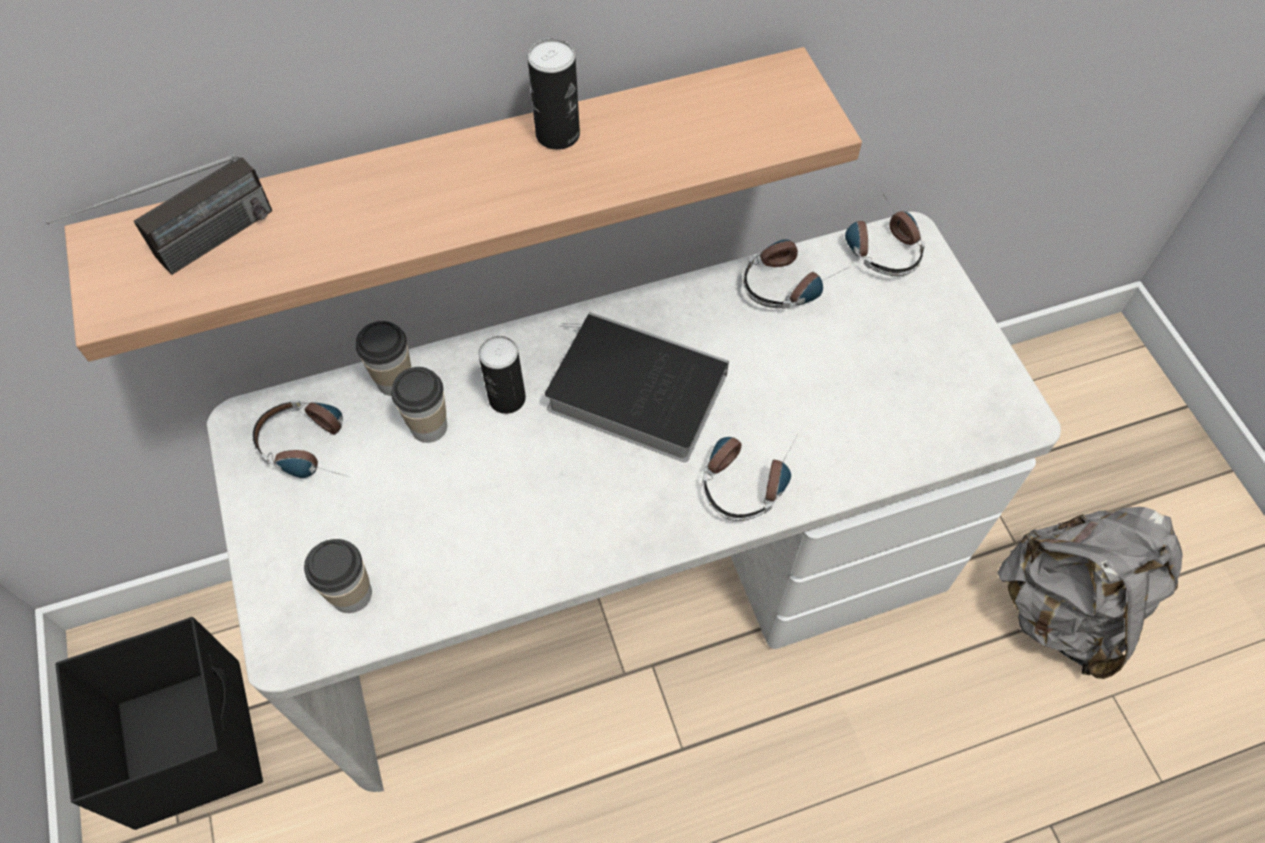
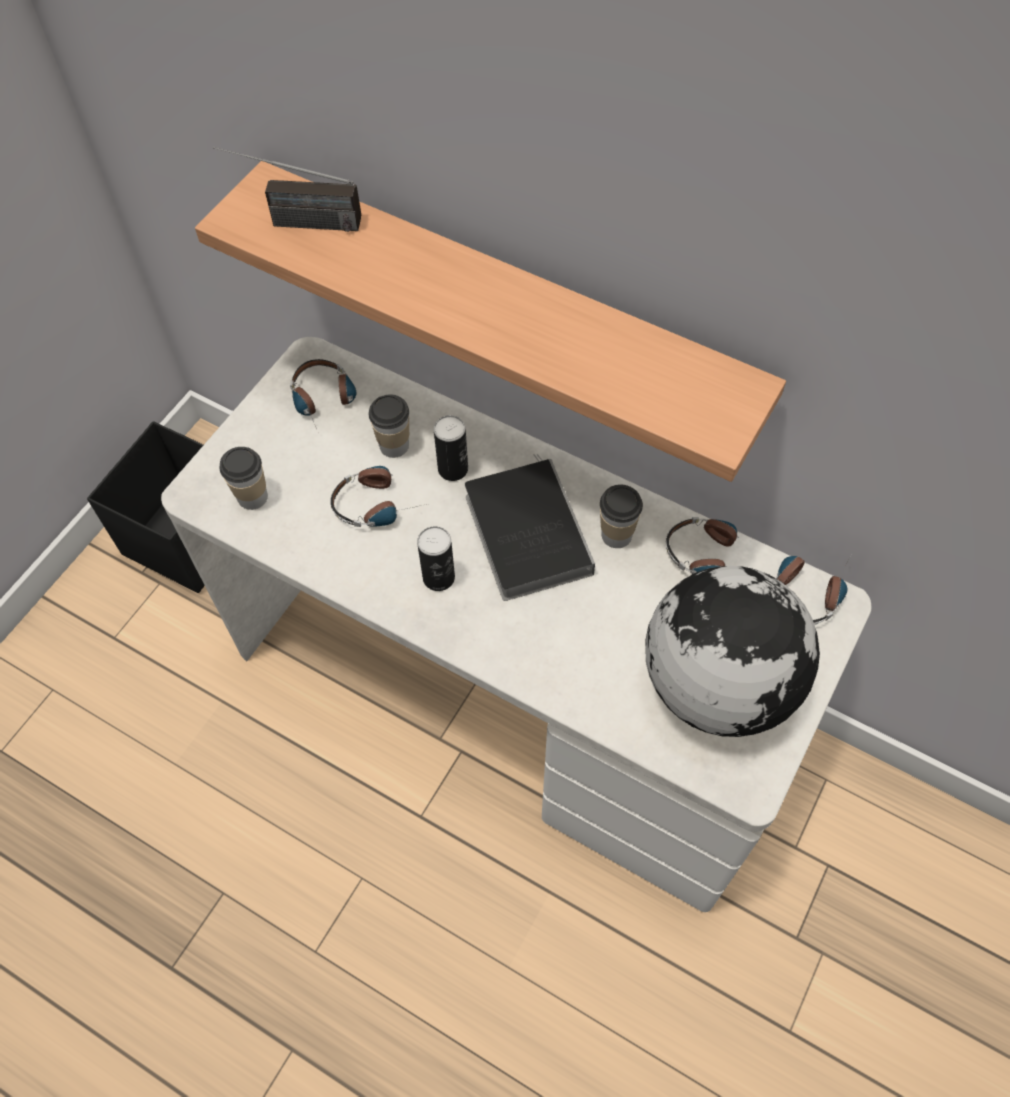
camera: 50 degrees right, 0 degrees up
cup [356,321,411,396] -> cup moved to [600,484,643,548]
can [528,38,580,150] -> can moved to [417,526,455,591]
headphones [702,433,798,521] -> headphones moved to [330,466,427,527]
grey backpack [998,507,1183,679] -> none
none -> globe [645,566,820,737]

